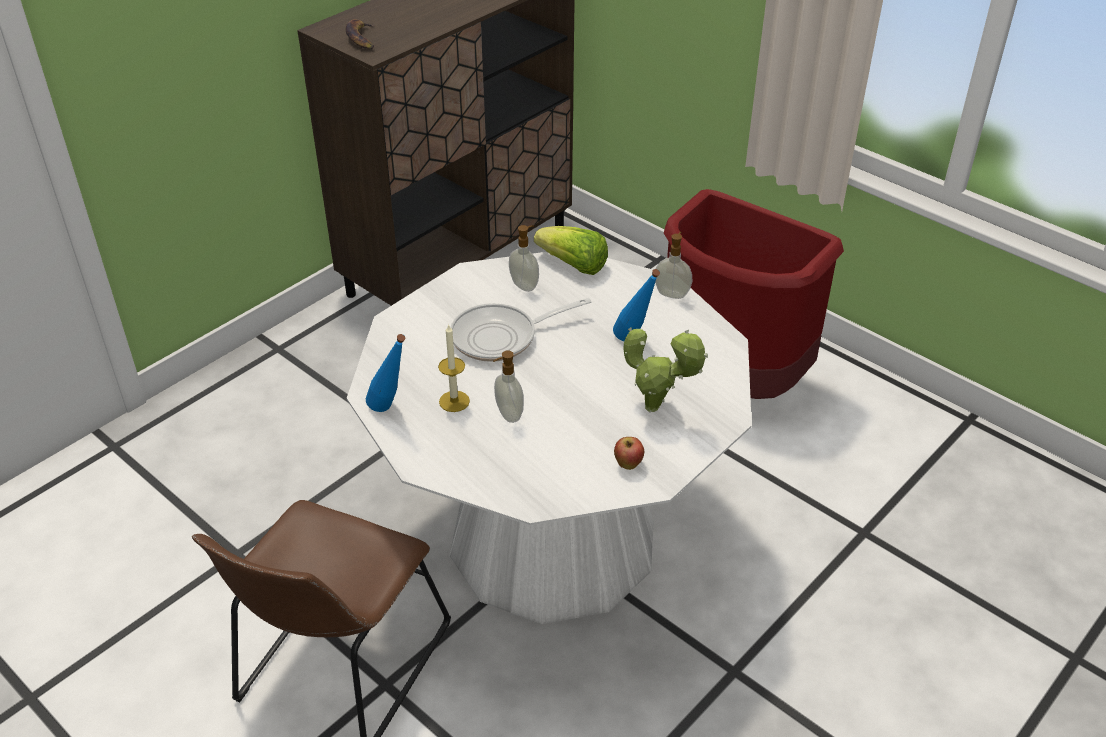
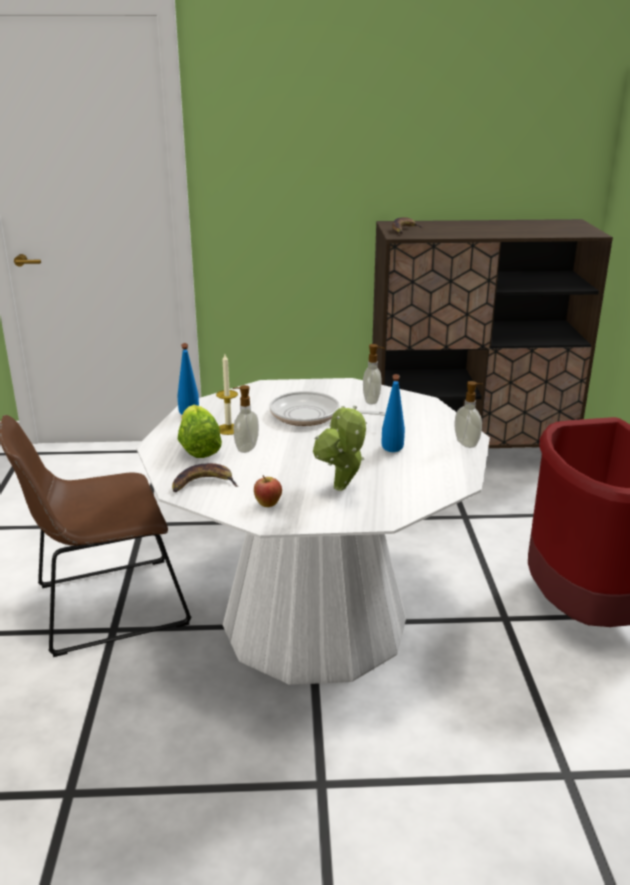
camera: 45 degrees right, 15 degrees down
lettuce [534,226,608,275] -> lettuce moved to [177,404,222,458]
none -> banana [172,463,238,492]

